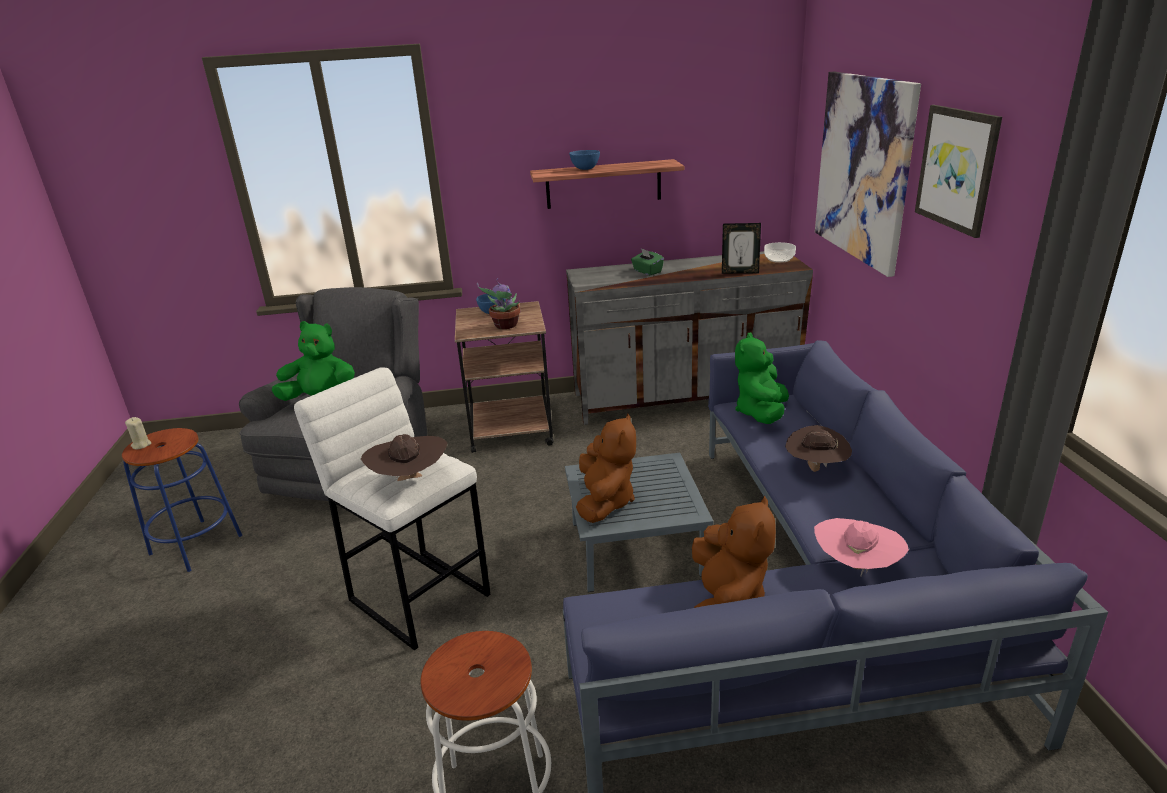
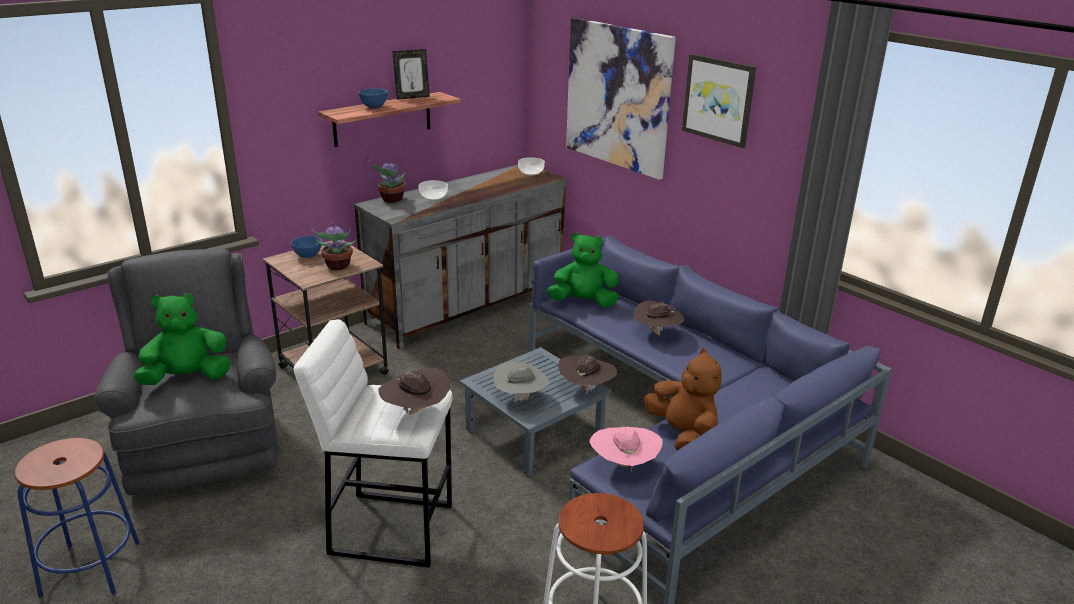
camera: 35 degrees left, 0 degrees up
beige candle [125,417,151,449] -> none
brown plush toy [576,414,636,523] -> grey hat [493,361,549,402]
green tissue box [631,248,664,275] -> bowl [419,180,448,200]
picture frame [722,223,761,274] -> picture frame moved to [392,49,430,100]
green plush toy [735,333,789,424] -> green plush toy turned 105 degrees clockwise [547,232,619,308]
pink hat [814,518,909,576] -> pink hat moved to [589,427,663,472]
none -> potted plant [369,157,406,203]
none -> brown hat [558,355,617,394]

